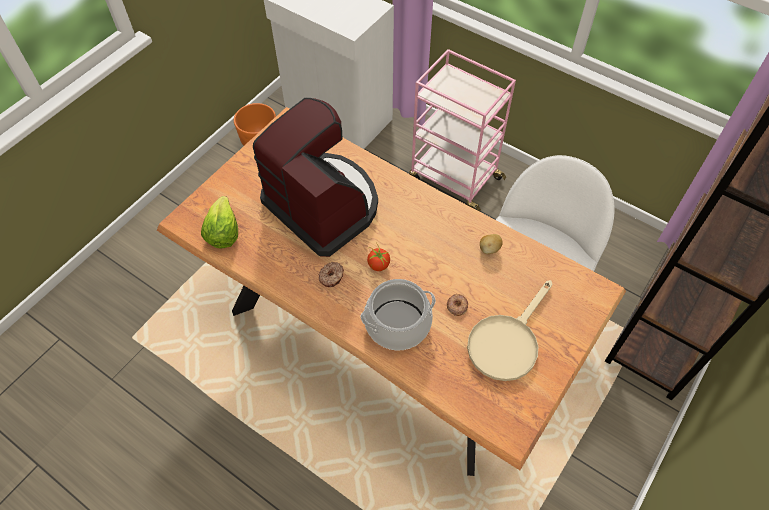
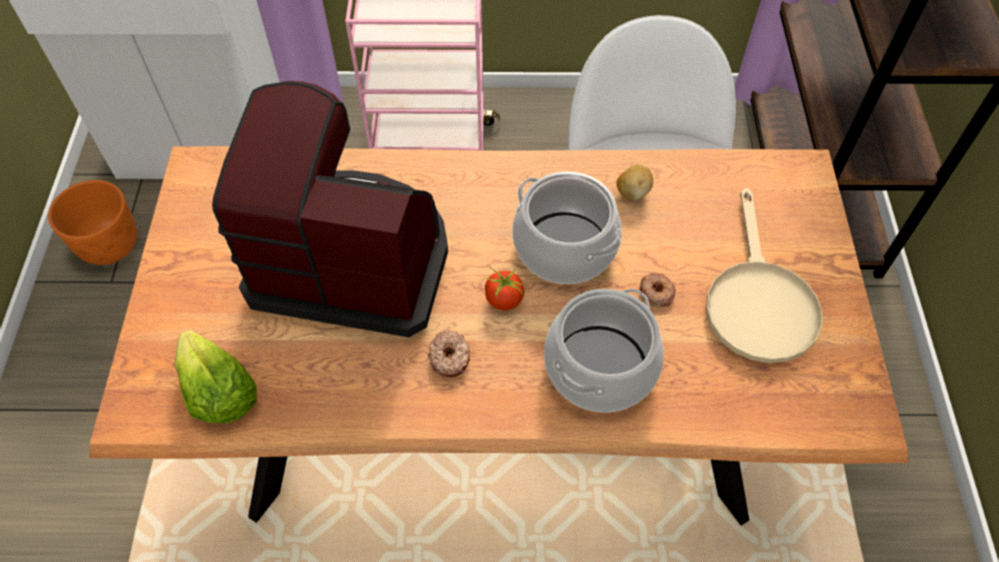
camera: 35 degrees left, 0 degrees up
none -> cooking pot [512,171,622,284]

